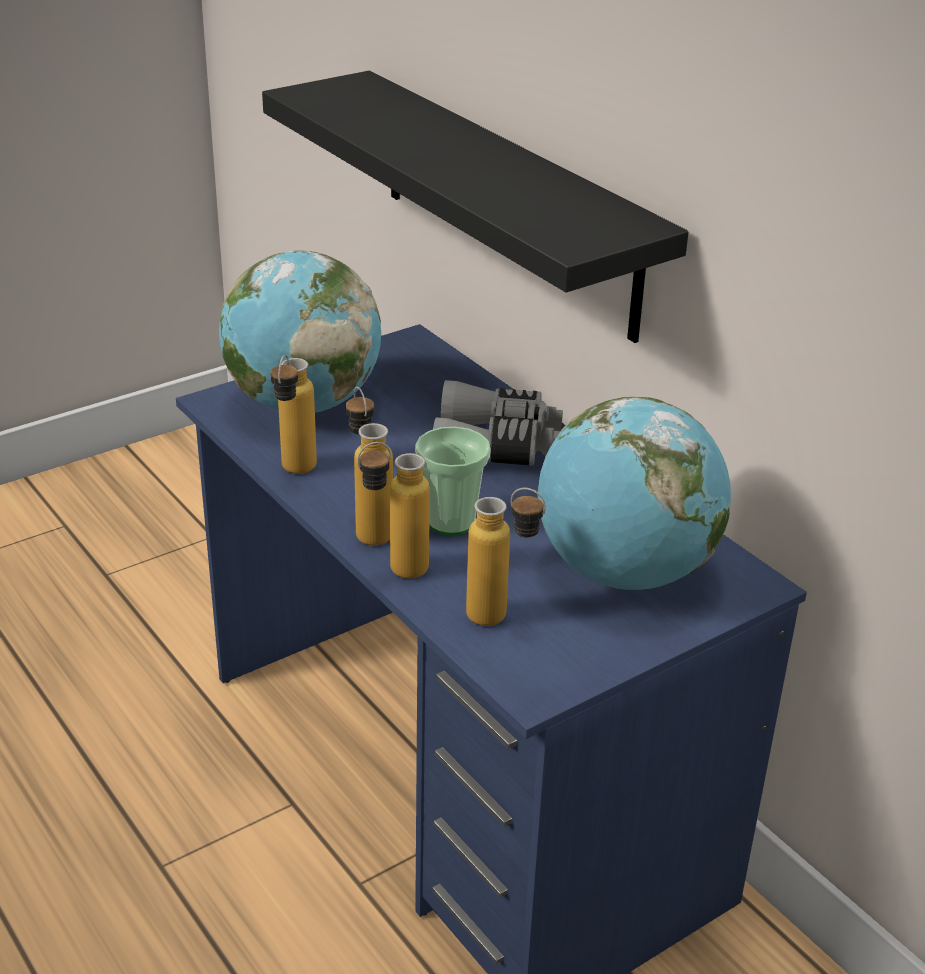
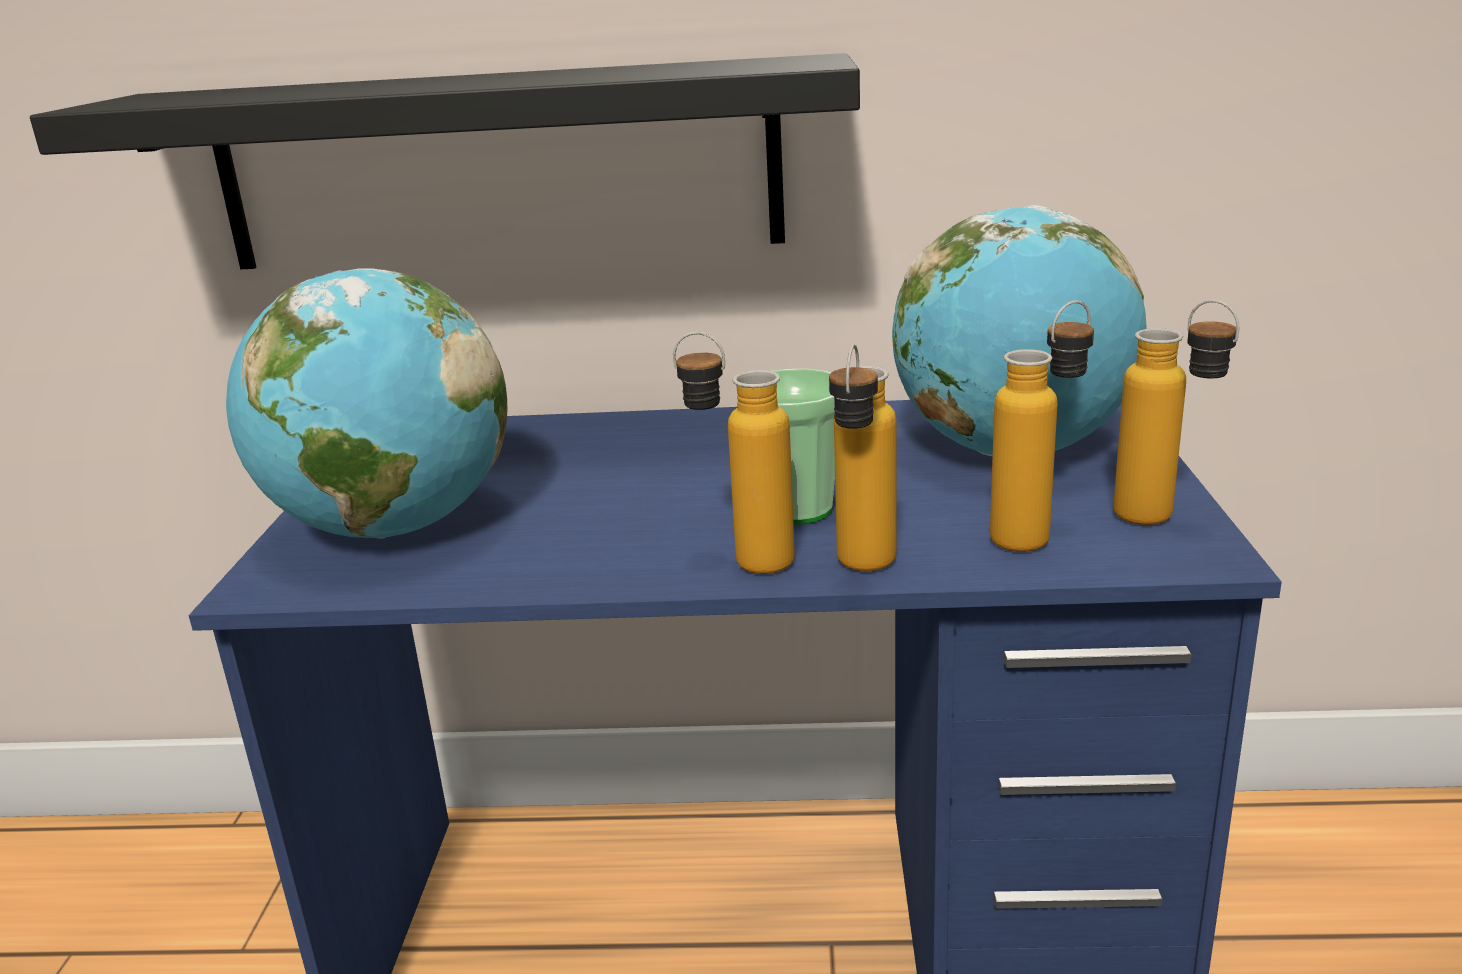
camera: 50 degrees left, 10 degrees down
bottle [270,354,317,474] -> bottle moved to [1113,300,1240,525]
grey binoculars [433,380,563,466] -> none

